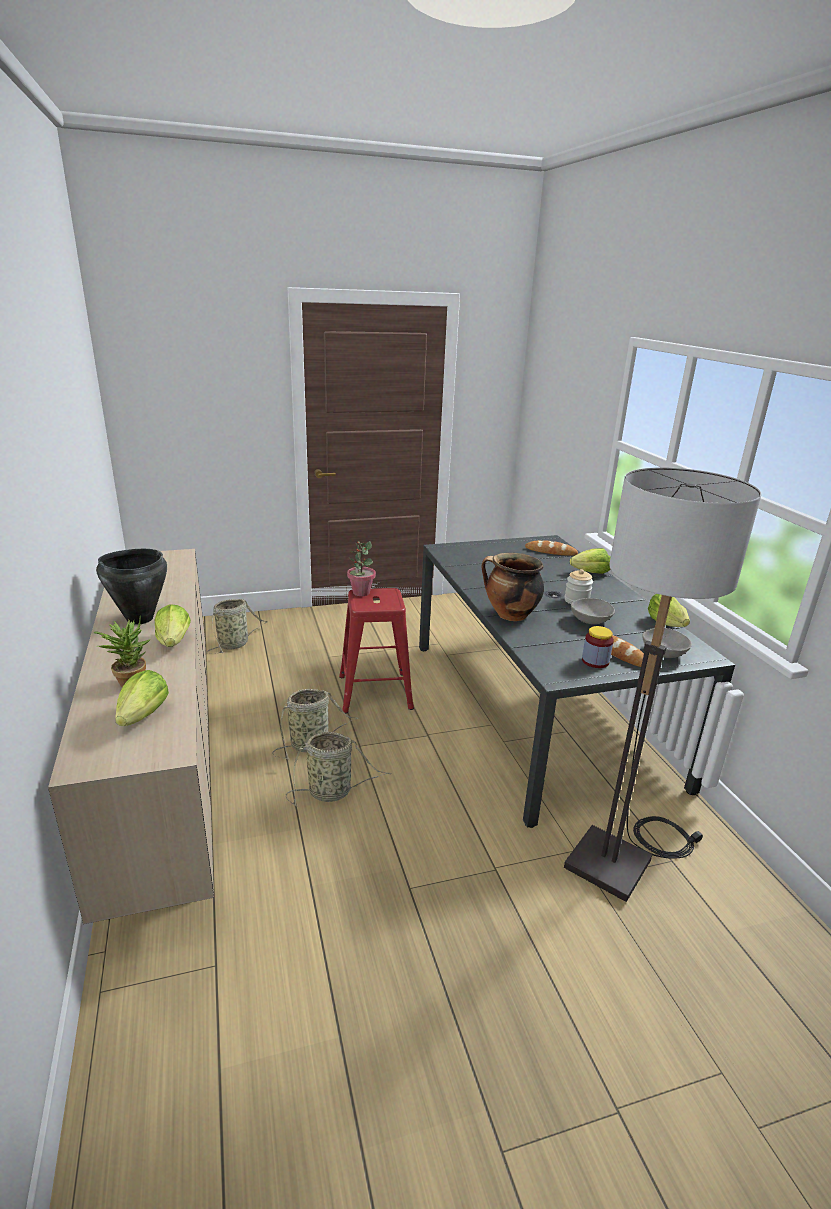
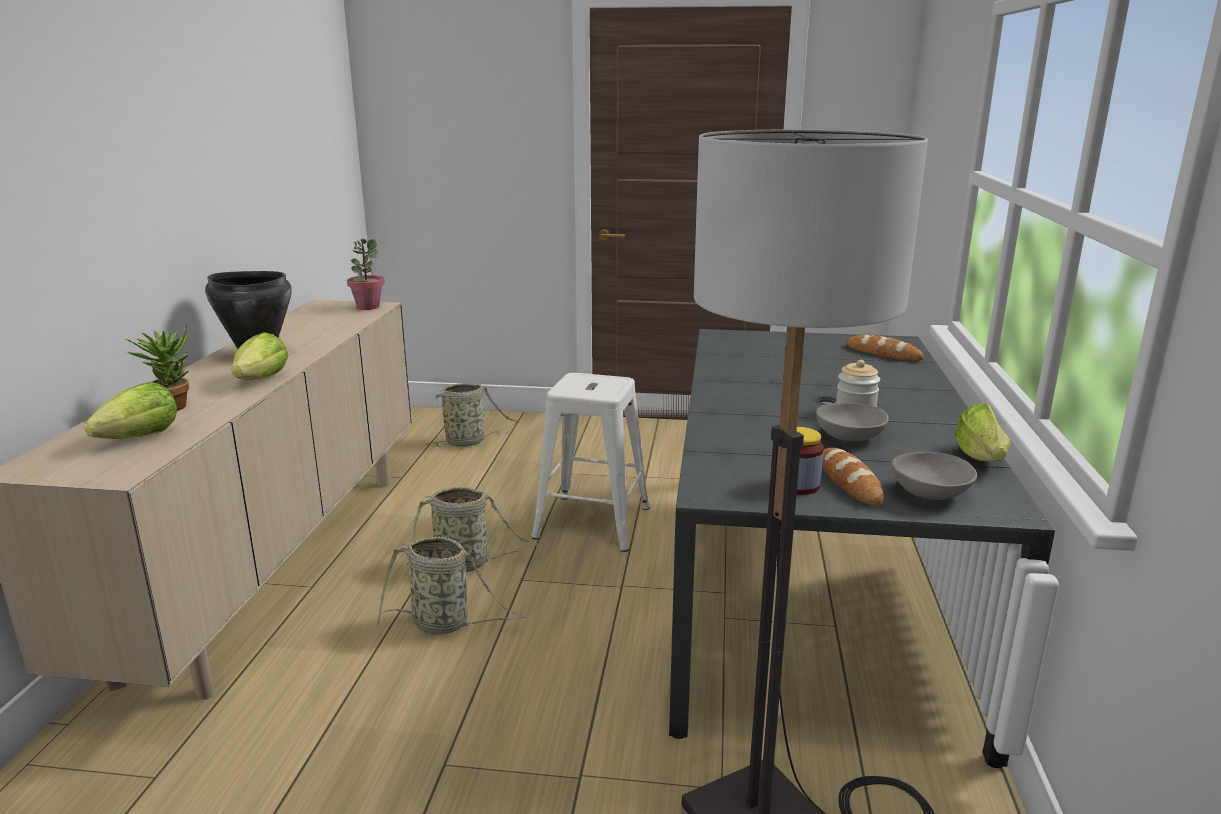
camera: 25 degrees right, 5 degrees down
red stool [339,588,414,714] -> white stool [531,373,650,552]
potted plant [347,541,376,596] -> potted plant moved to [347,238,385,310]
cooking pot [482,553,544,621] -> none
lettuce [570,548,611,574] -> none

